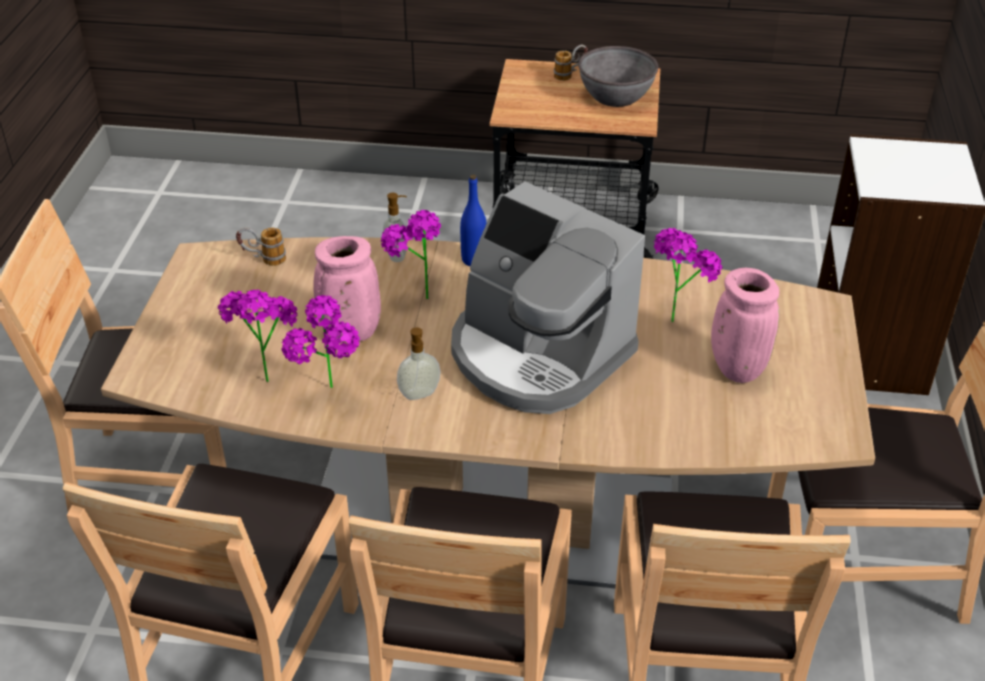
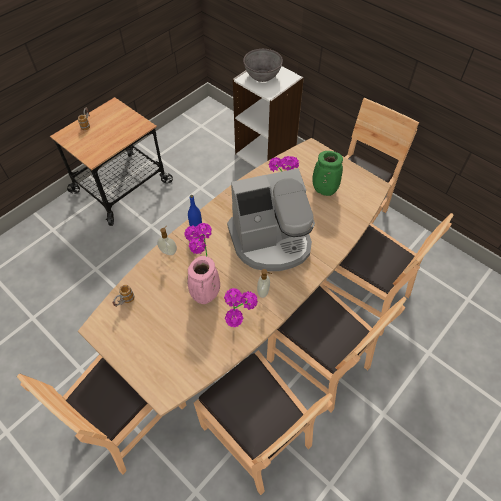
camera: 55 degrees left, 15 degrees up
potted plant [218,289,298,382] -> none
grey bowl [578,46,658,107] -> grey bowl moved to [243,49,283,82]
pink vase [711,268,780,383] -> green vase [312,151,343,196]

